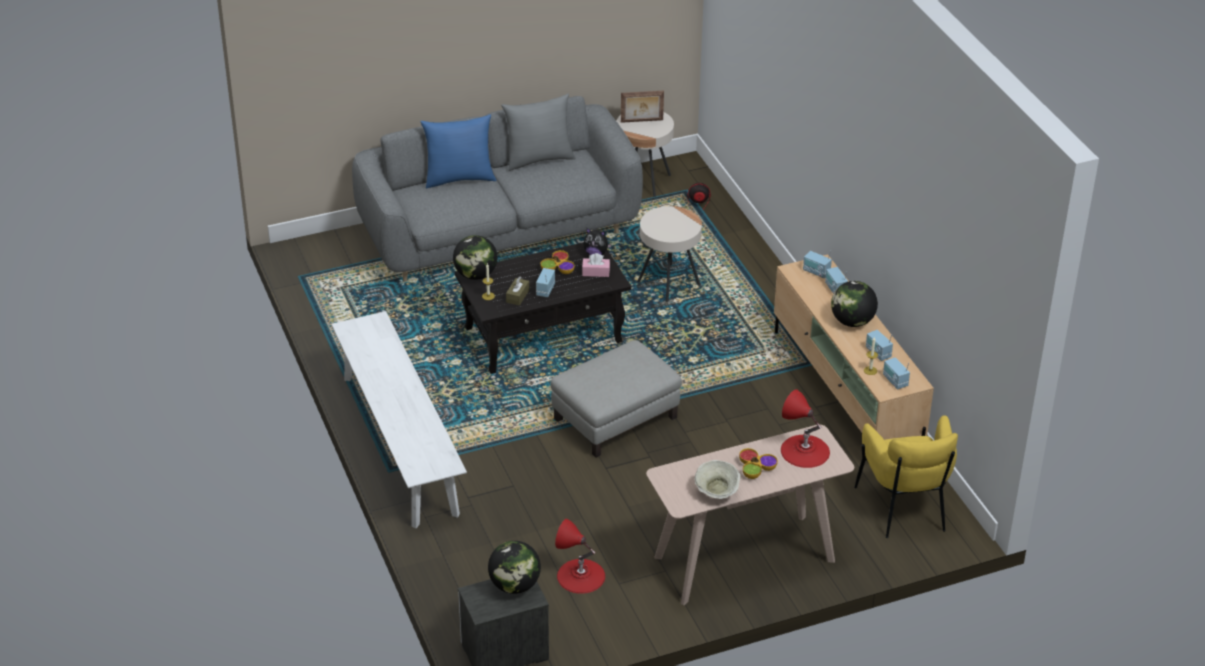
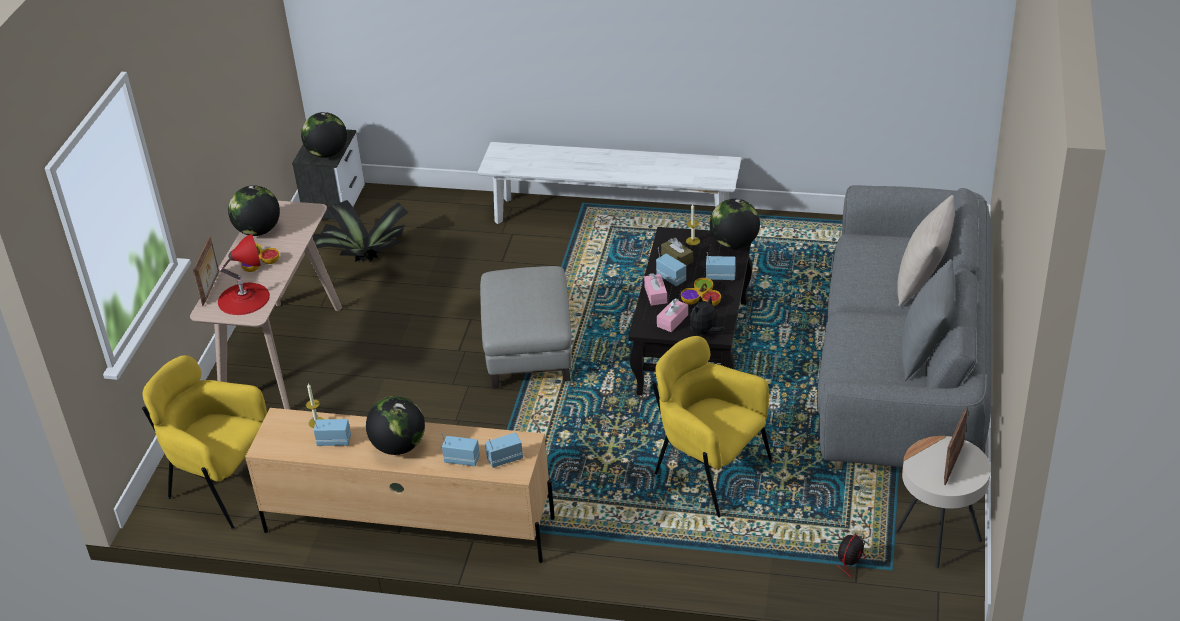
camera: 125 degrees right, 0 degrees up
blue pillow [420,114,496,188] -> beige pillow [898,195,954,306]
red table lamp [555,519,605,594] -> potted plant [312,200,409,263]
beige side table [638,206,702,302] -> yellow armchair [652,336,772,518]
beige bowl [695,460,741,499] -> globe [228,185,280,236]
radio [883,357,910,389] -> radio moved to [706,252,735,280]
none -> picture frame [193,236,219,306]
none -> pink tissue box [644,273,667,306]

